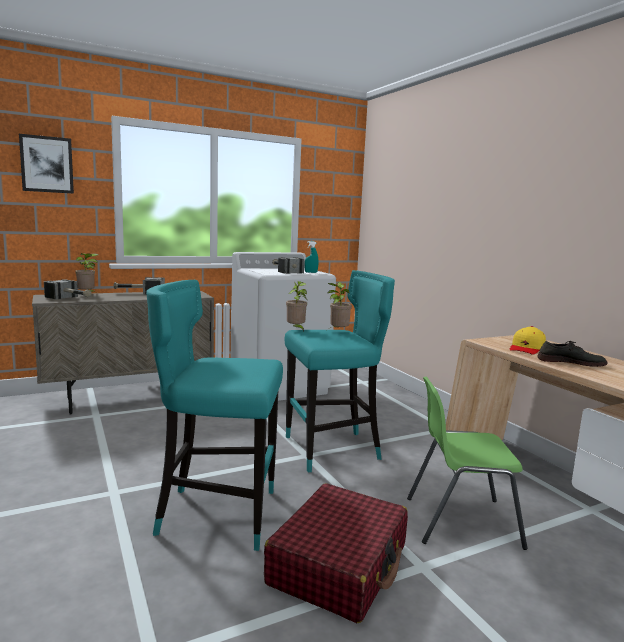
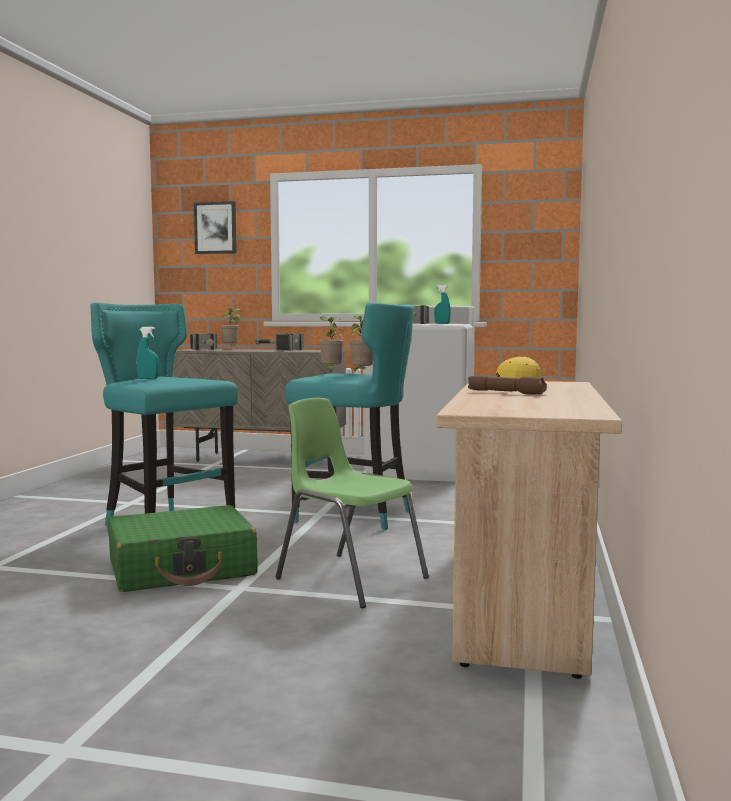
camera: 40 degrees right, 5 degrees down
red suitcase [264,483,408,623] -> green suitcase [107,505,258,592]
grey shoe [537,341,608,367] -> brown flashlight [468,376,547,395]
none -> turquoise spray bottle [136,327,159,379]

